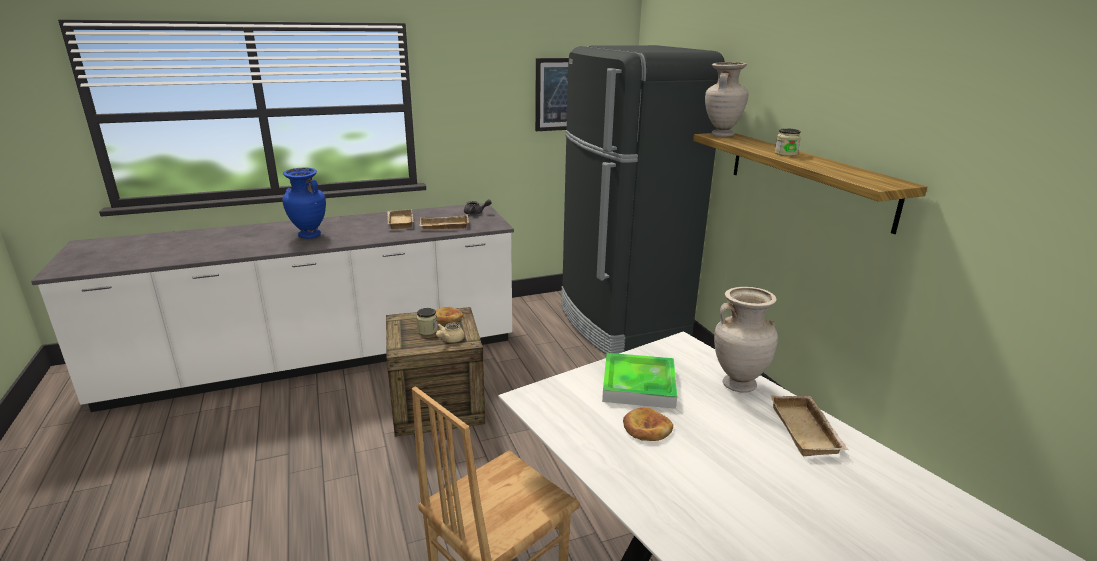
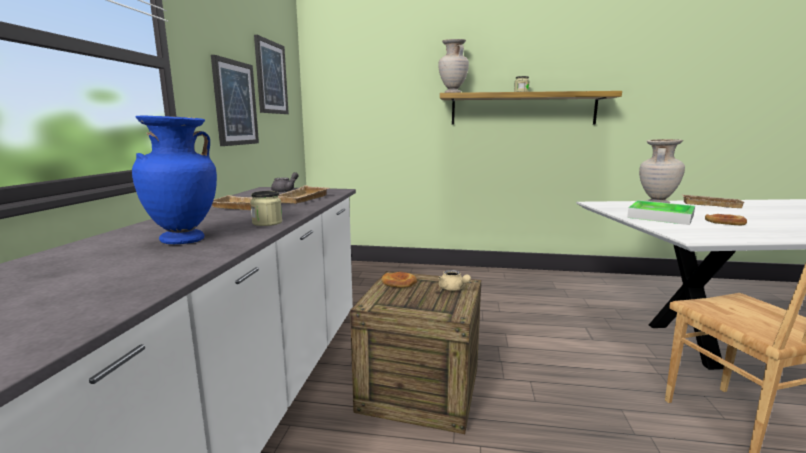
camera: 60 degrees left, 10 degrees down
jar [416,308,438,335] -> jar moved to [250,191,282,226]
black fridge [561,45,725,355] -> none
none -> picture [211,55,259,146]

